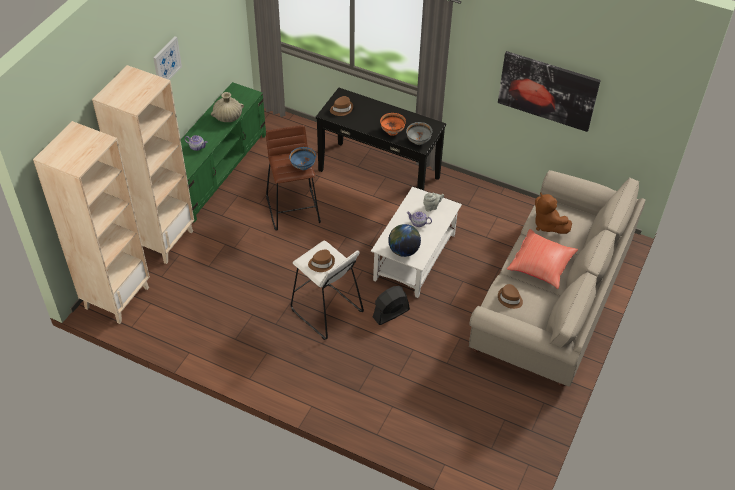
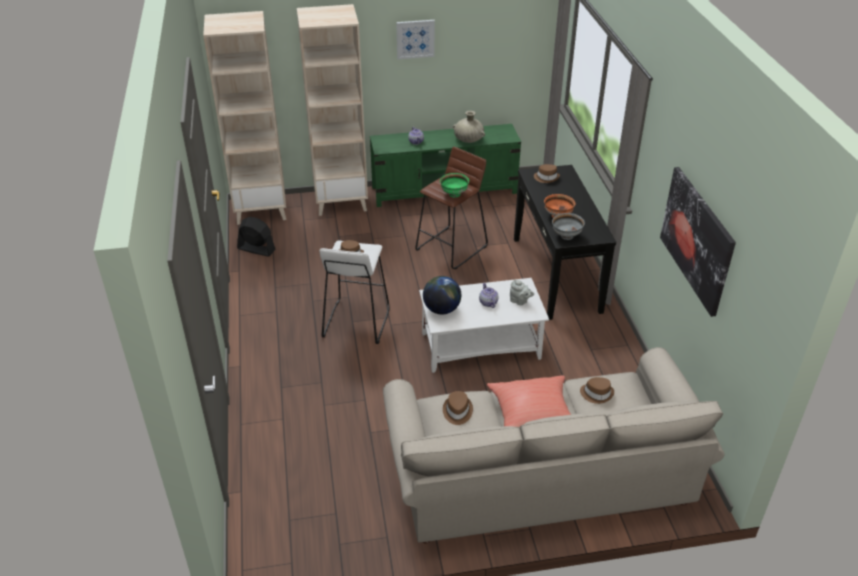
camera: 55 degrees right, 10 degrees down
blue bowl [289,147,316,170] -> green bowl [440,173,469,197]
black fan [373,286,410,325] -> black fan moved to [237,217,276,257]
brown plush toy [535,193,572,234] -> brown hat [580,377,614,404]

